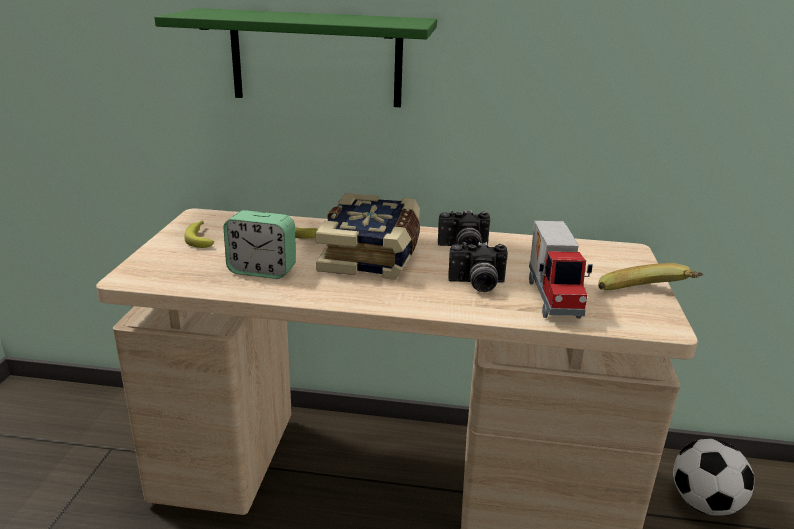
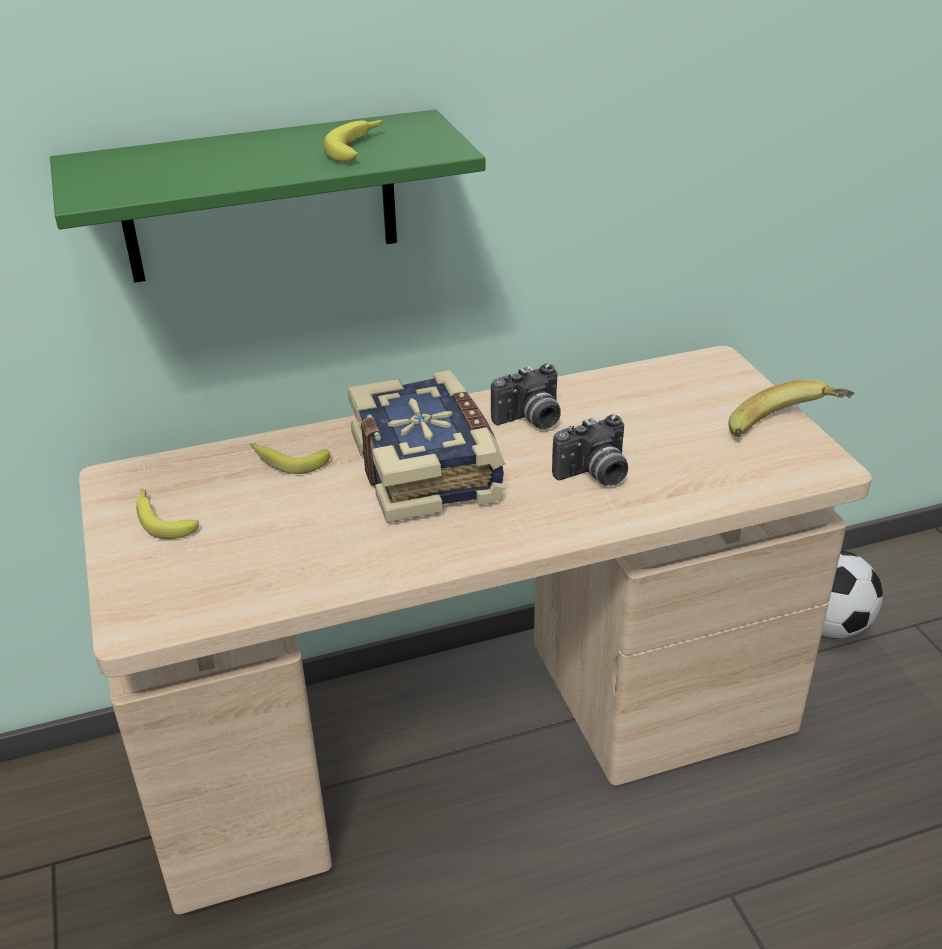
camera: 25 degrees left, 10 degrees up
alarm clock [223,210,296,279] -> none
toy truck [529,221,593,319] -> none
none -> banana [324,120,382,162]

